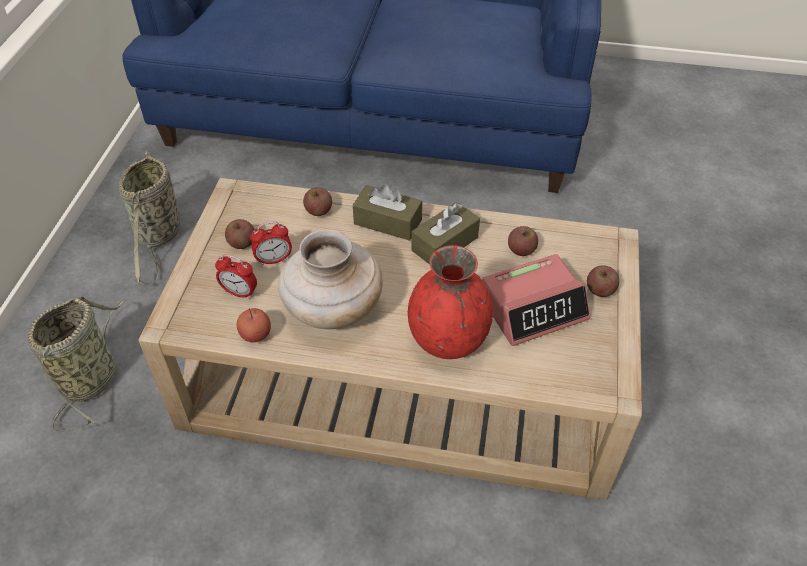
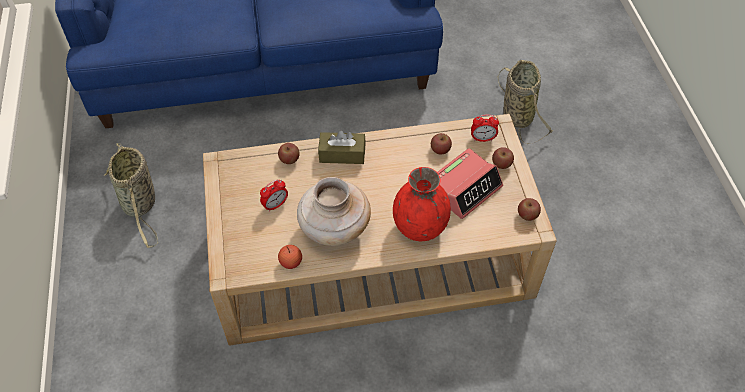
camera: 20 degrees left, 5 degrees up
basket [28,297,125,432] -> basket moved to [497,60,554,144]
alarm clock [215,254,257,299] -> alarm clock moved to [471,115,499,142]
apple [225,219,255,249] -> apple moved to [518,198,541,221]
brown tissue box [411,202,480,265] -> none

